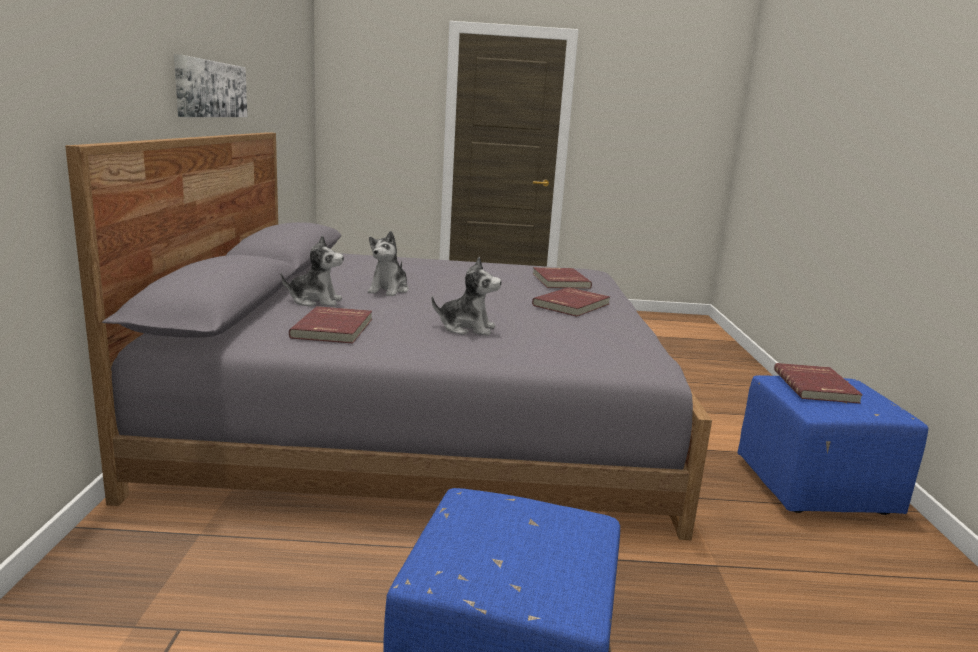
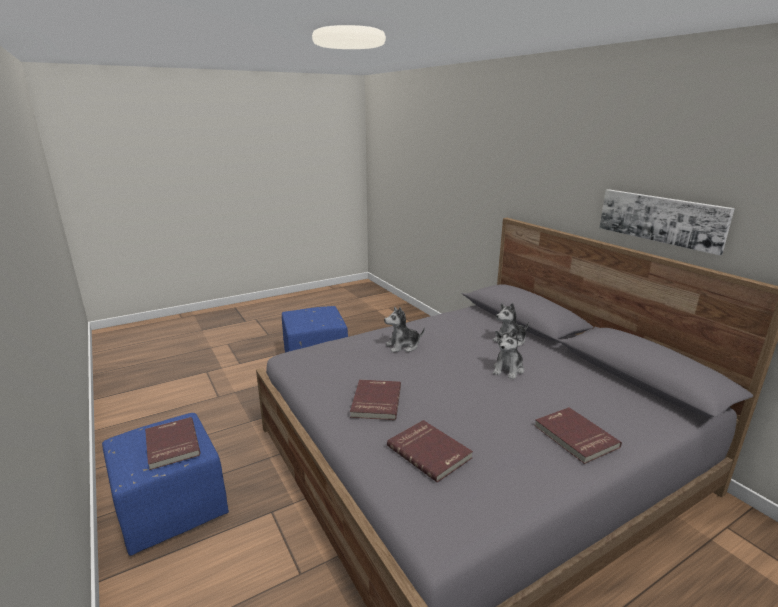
camera: 150 degrees right, 5 degrees up
red book [289,306,372,343] -> red book moved to [535,407,622,464]
plush toy [368,231,409,296] -> plush toy turned 135 degrees counterclockwise [493,328,524,380]

